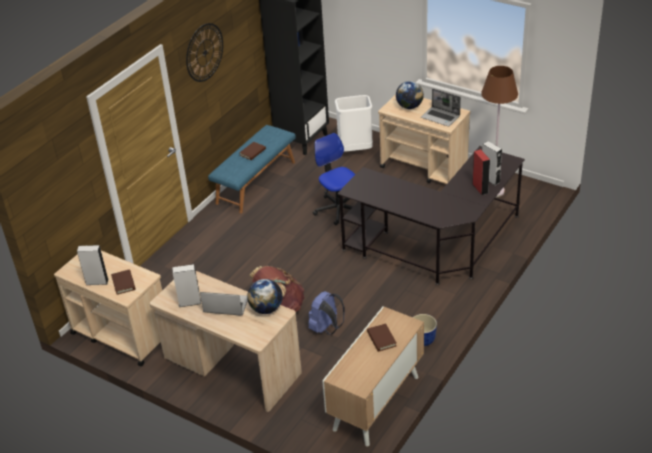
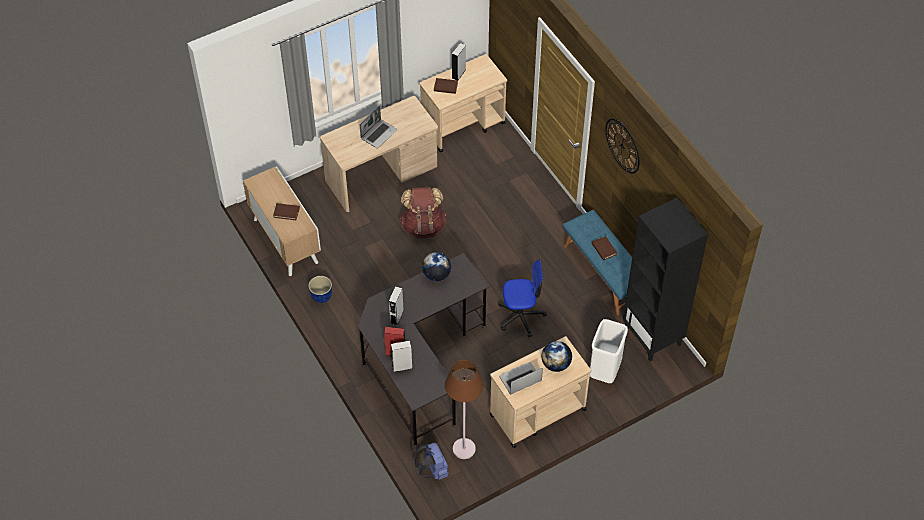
camera: 115 degrees right, 15 degrees up
grey speaker [172,264,201,307] -> grey speaker moved to [389,286,404,325]
globe [247,279,283,314] -> globe moved to [422,252,451,281]
blue backpack [308,291,345,335] -> blue backpack moved to [414,443,449,480]

